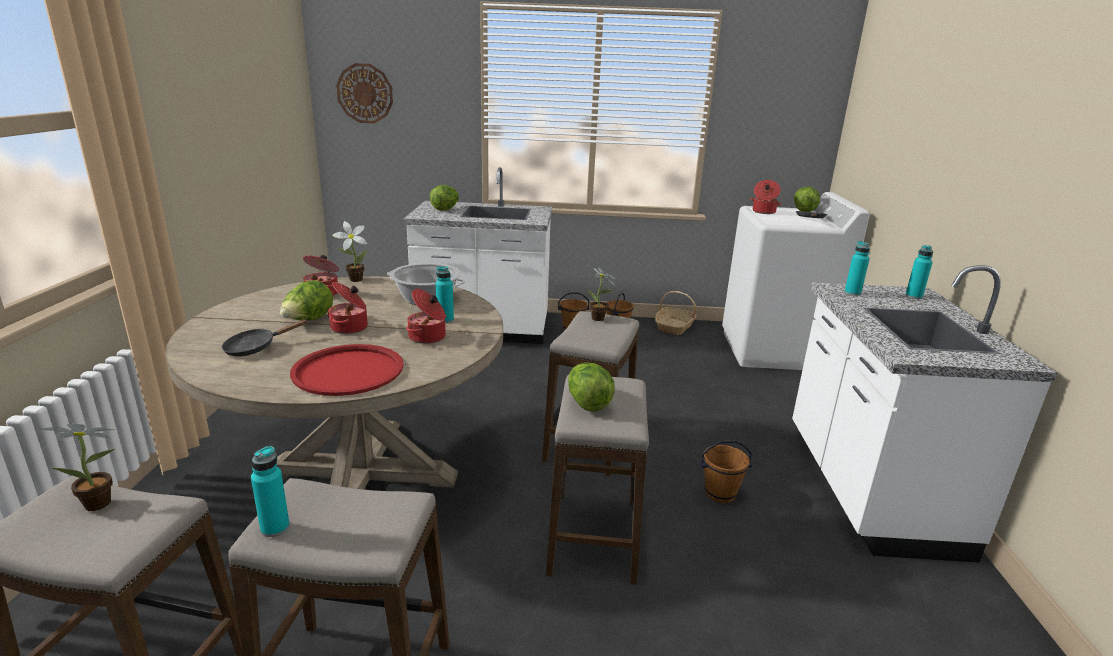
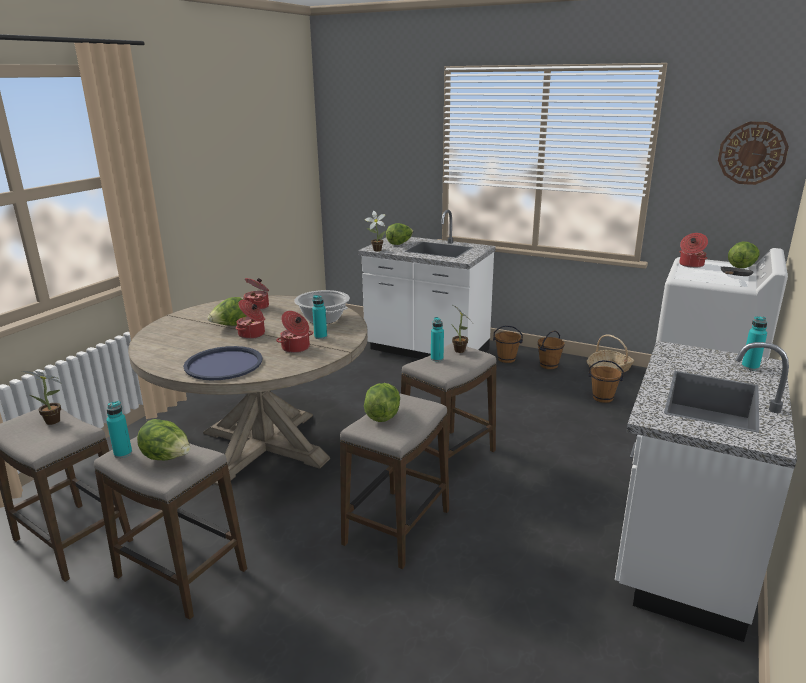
camera: 25 degrees right, 0 degrees up
black frying pan [221,319,308,357] -> none
red tray [290,344,404,396] -> blue tray [183,346,263,380]
potted plant [332,221,367,282] -> potted plant moved to [364,211,386,251]
wall clock [336,63,393,123] -> wall clock moved to [718,122,789,185]
brown bucket [700,441,752,503] -> brown bucket moved to [588,360,624,403]
turquoise bottle [844,241,870,296] -> turquoise bottle moved to [431,317,444,362]
none -> lettuce [137,419,190,460]

